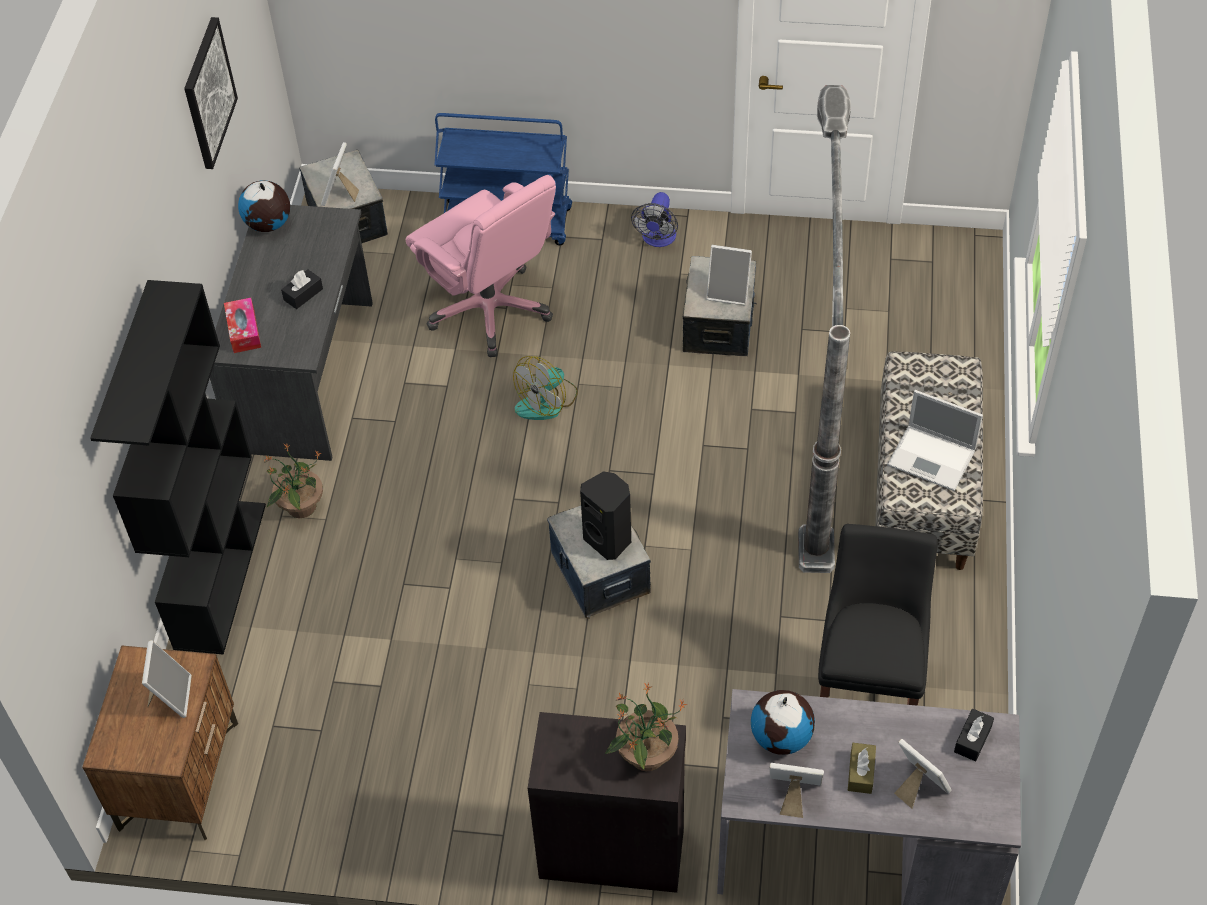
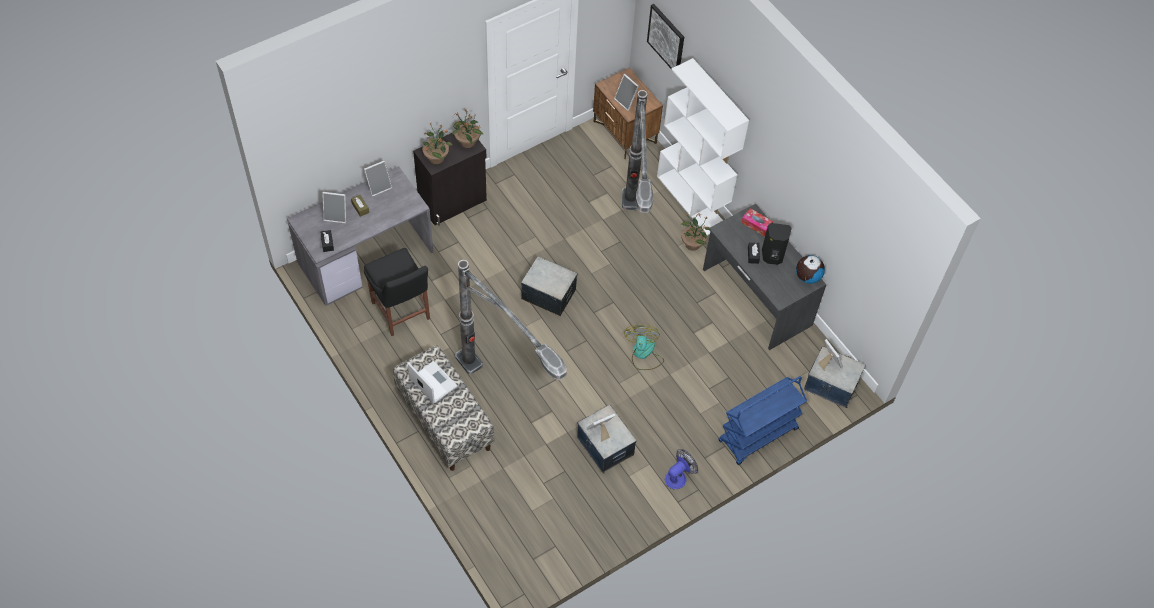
camera: 135 degrees right, 5 degrees up
black bookcase [90,280,266,655] -> white bookcase [657,58,749,236]
picture [185,17,238,169] -> picture moved to [647,4,684,69]
pink office chair [406,175,556,357] -> none
black speaker [580,472,631,560] -> black speaker moved to [762,223,792,265]
fan [631,192,678,247] -> fan turned 75 degrees clockwise [665,449,698,489]
globe [751,690,815,755] -> none
laptop [887,390,983,491] -> laptop turned 60 degrees clockwise [408,361,458,403]
none -> potted plant [452,108,483,148]
none -> floor lamp [622,90,653,213]

